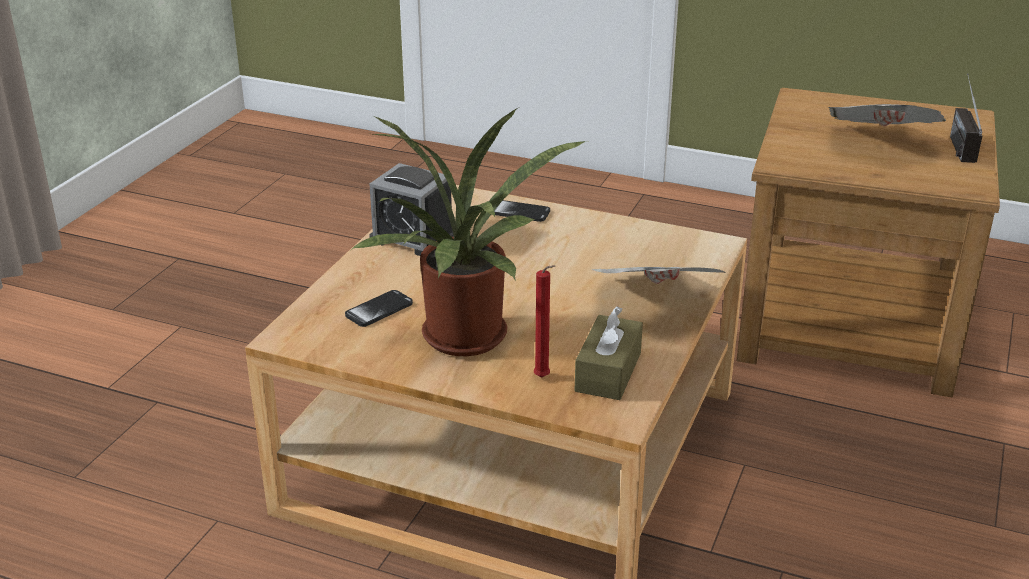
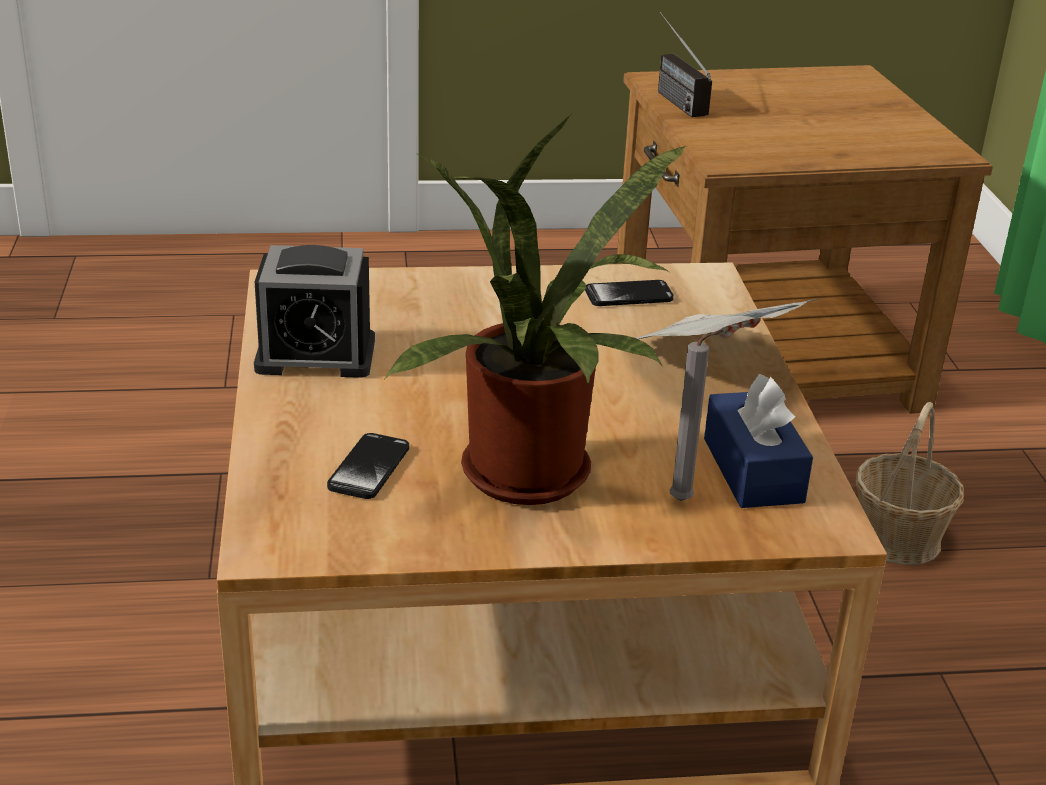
camera: 30 degrees left, 0 degrees up
phone [494,200,550,222] -> phone moved to [585,280,674,306]
red candle [534,265,555,377] -> grey candle [670,330,723,501]
brown tissue box [574,306,643,400] -> blue tissue box [704,374,813,508]
newspaper [828,104,946,127] -> none
radio [950,74,982,163] -> radio moved to [658,12,712,117]
none -> basket [856,402,964,565]

